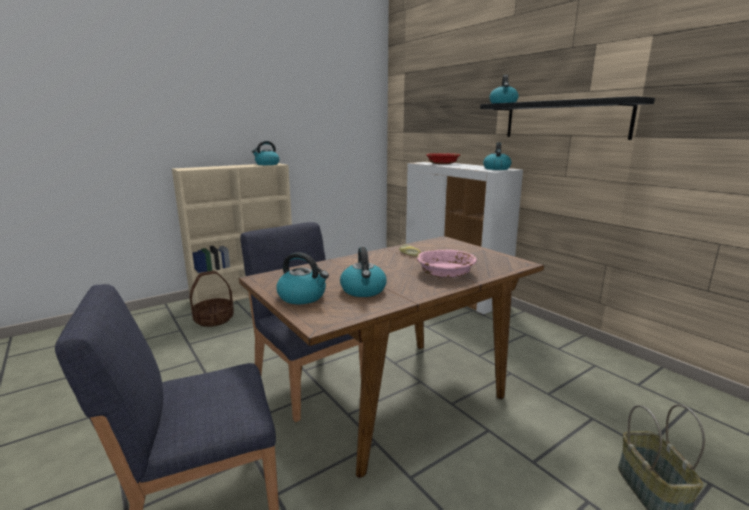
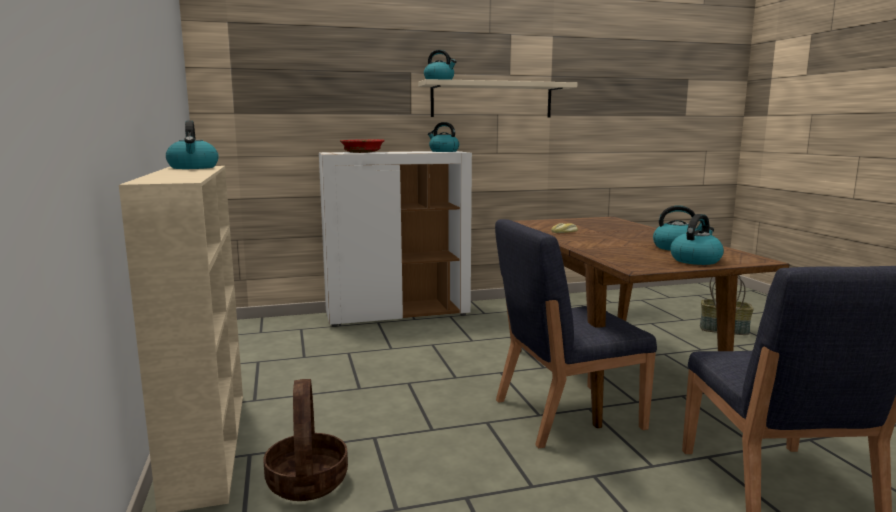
camera: 70 degrees left, 5 degrees down
pink bowl [417,250,477,278] -> none
black shelf [480,96,655,140] -> beige shelf [418,79,577,118]

